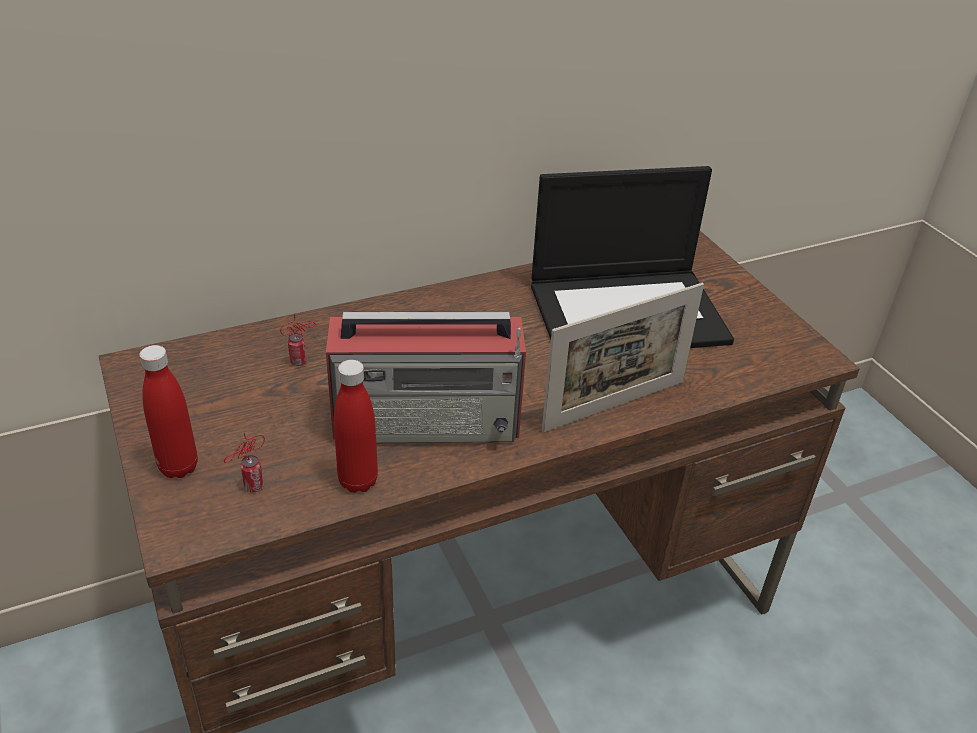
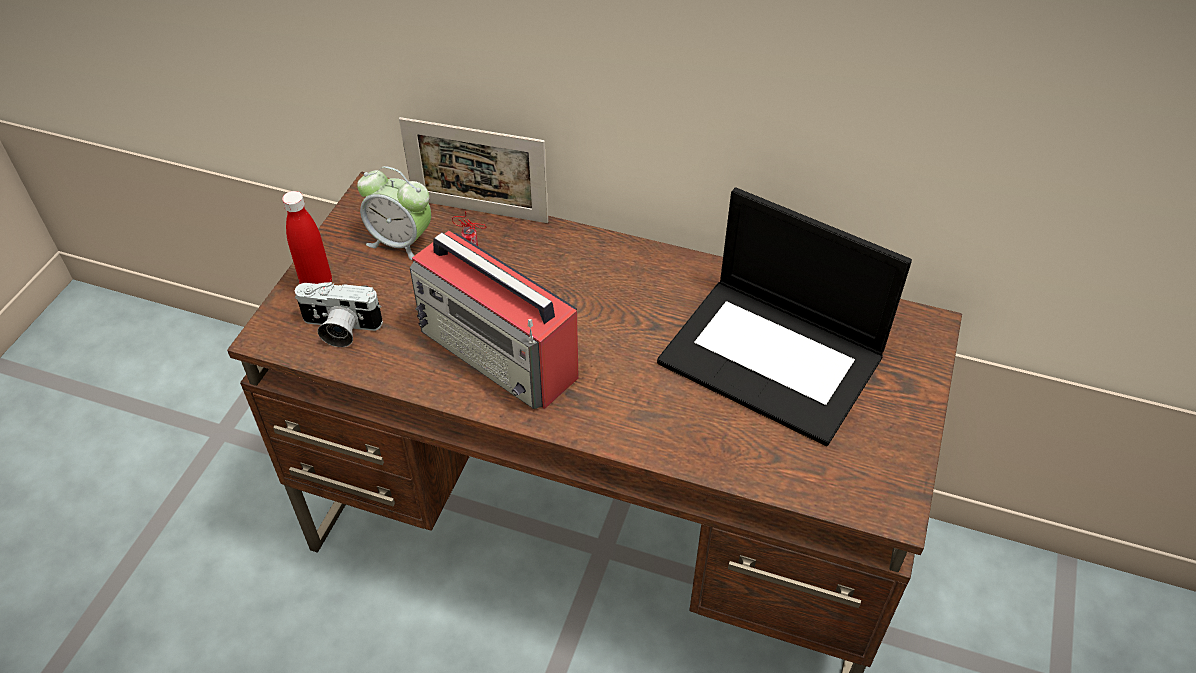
camera: 45 degrees right, 10 degrees up
can [224,432,265,493] -> camera [295,282,383,347]
red bottle [334,360,378,493] -> none
picture frame [542,283,704,432] -> picture frame moved to [399,117,548,223]
none -> alarm clock [357,166,431,260]

